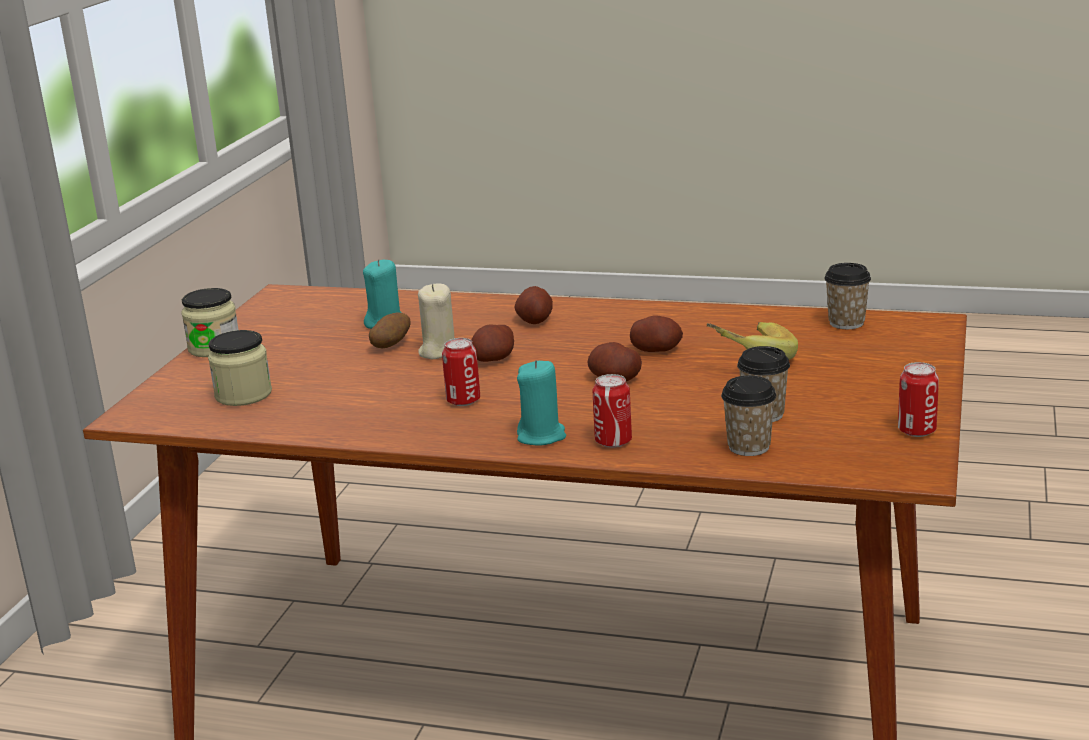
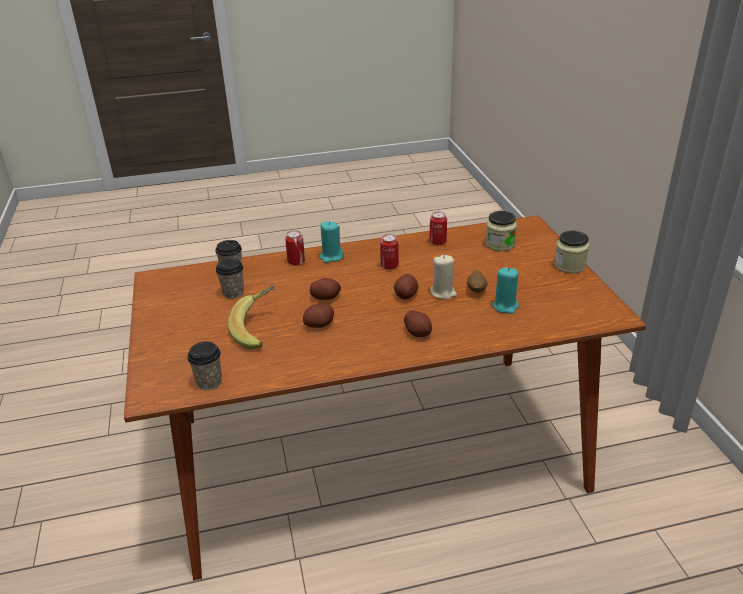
camera: 150 degrees right, 10 degrees up
can [898,362,939,437] -> can moved to [429,211,447,245]

